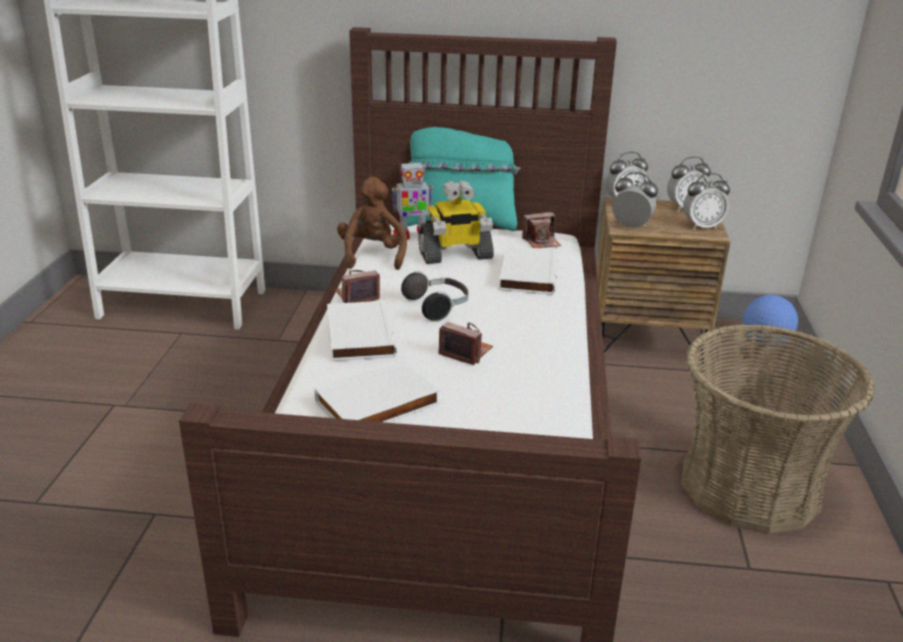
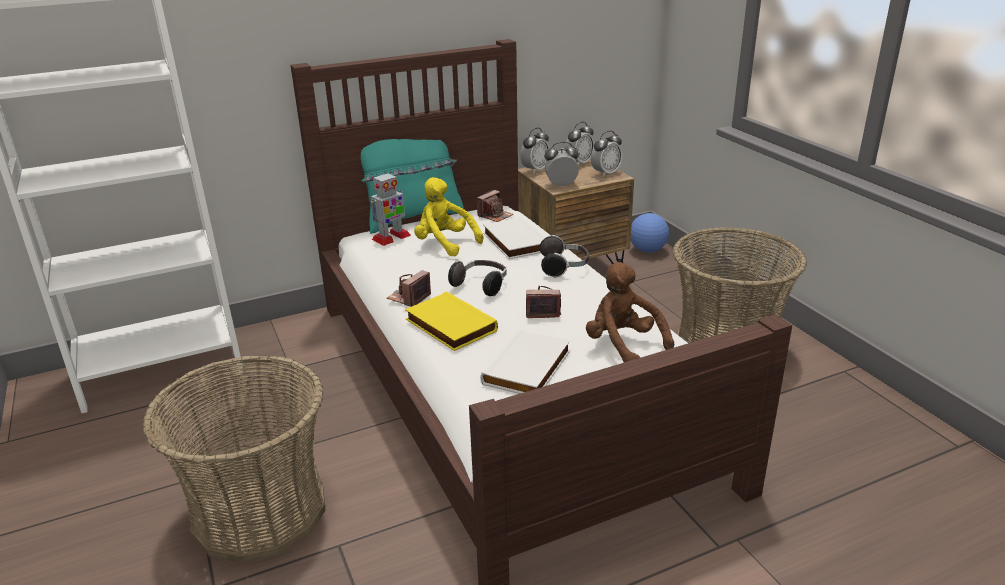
camera: 30 degrees left, 0 degrees up
white book [327,300,397,361] -> yellow book [405,291,498,351]
brown plush toy [337,177,407,270] -> brown plush toy moved to [586,262,674,363]
toy robot [418,180,494,264] -> yellow plush toy [414,177,483,257]
none -> basket [143,355,326,563]
none -> headphones [540,235,589,278]

